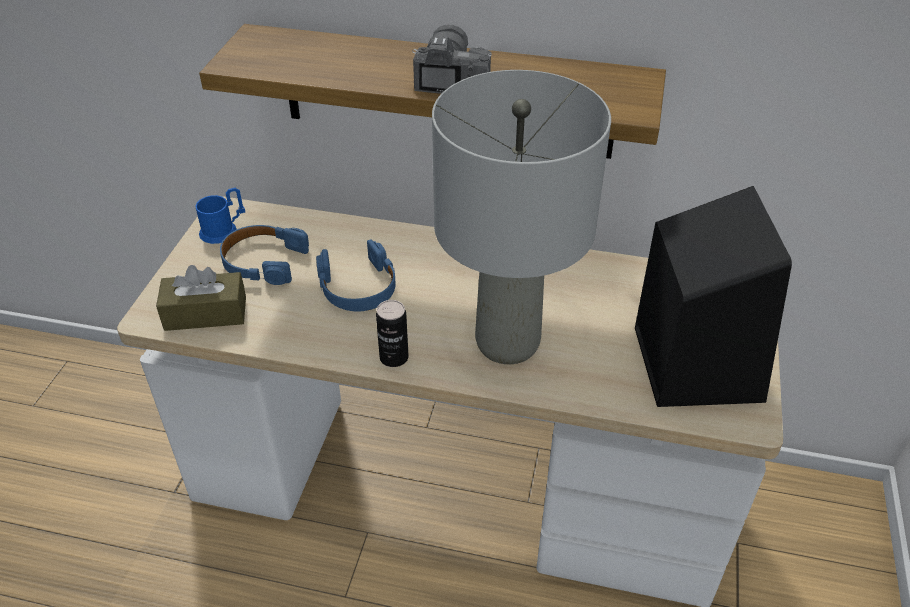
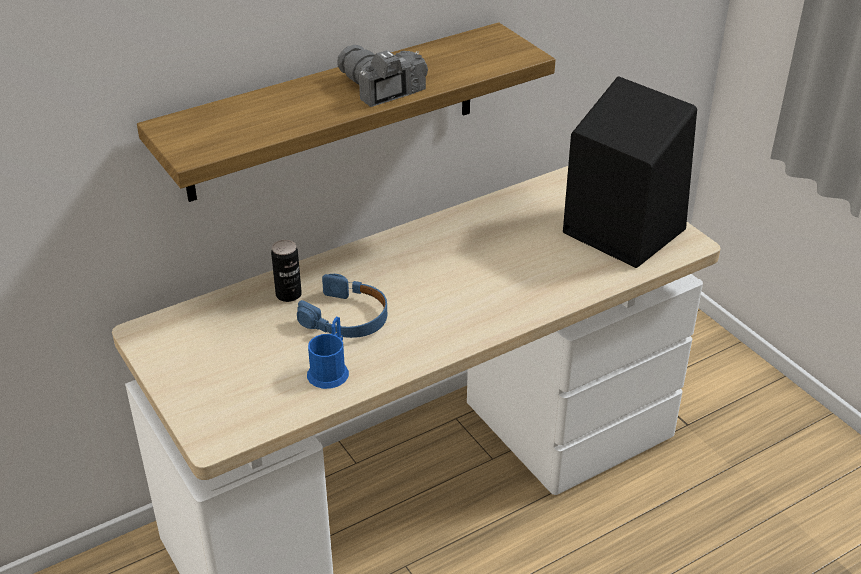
camera: 45 degrees left, 5 degrees down
brown tissue box [156,265,246,331] -> none
blue mug [195,188,245,244] -> blue mug moved to [307,317,349,389]
blue headphones [220,225,309,285] -> none
can [376,300,409,367] -> can moved to [271,240,302,302]
grey table lamp [432,70,611,364] -> none

